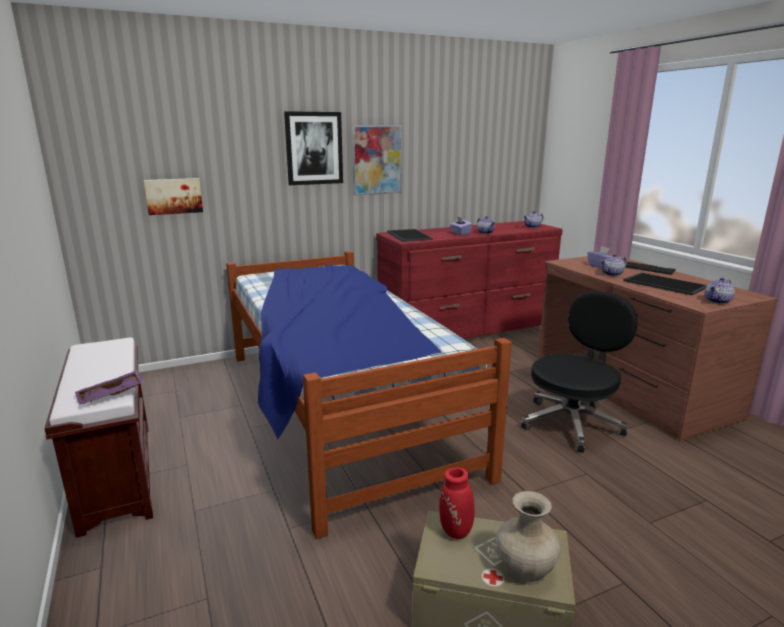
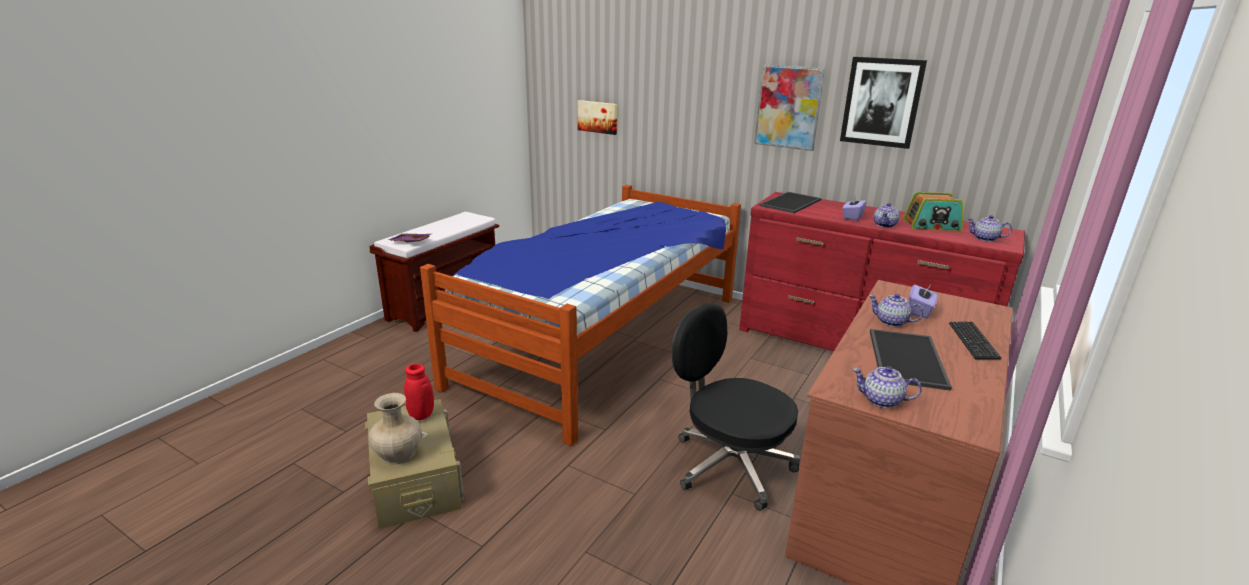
camera: 55 degrees right, 5 degrees up
picture [284,111,343,185] -> picture moved to [840,57,927,149]
black office chair [521,291,637,452] -> black office chair turned 150 degrees counterclockwise [672,303,801,511]
none -> radio [903,192,963,231]

